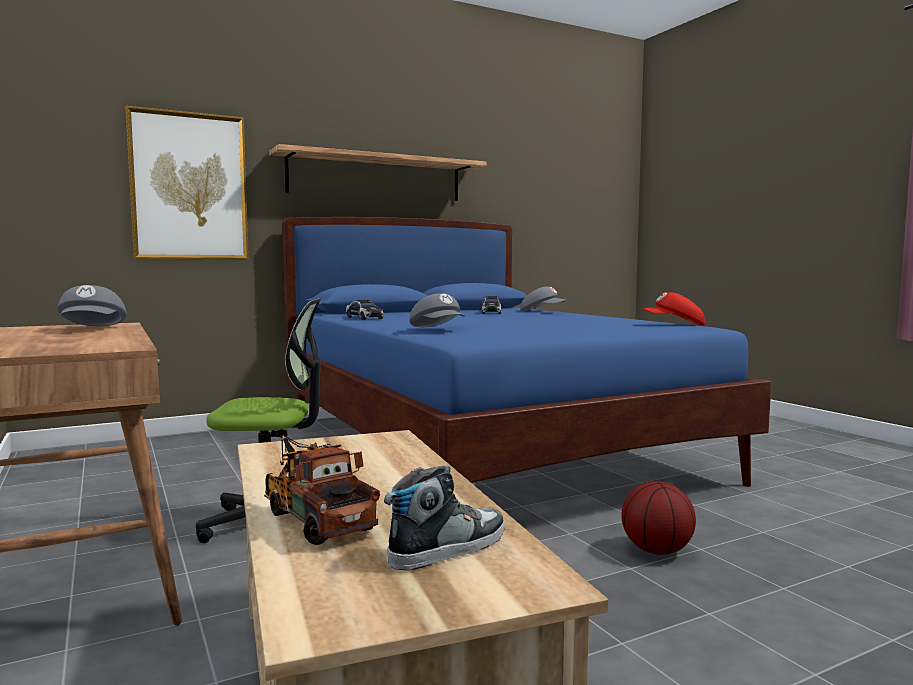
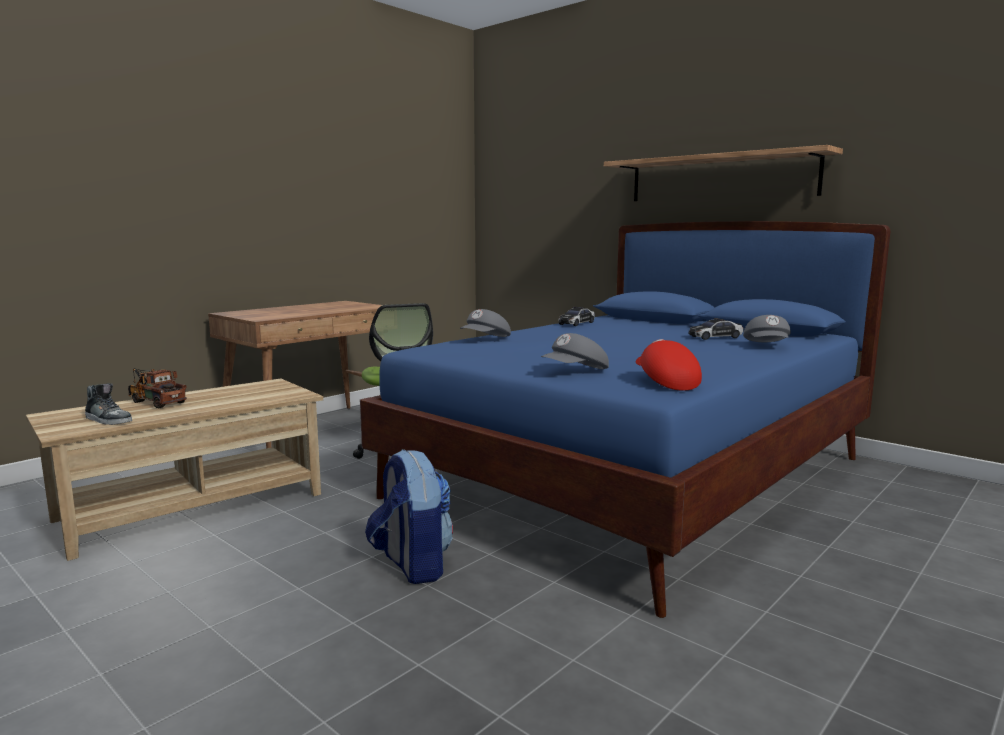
camera: 70 degrees right, 5 degrees up
grey cap [57,285,127,326] -> grey cap moved to [541,333,609,369]
picture [126,106,249,259] -> none
toy truck [264,434,380,545] -> toy truck turned 90 degrees counterclockwise [128,368,187,408]
basketball [621,481,696,555] -> backpack [365,449,453,584]

